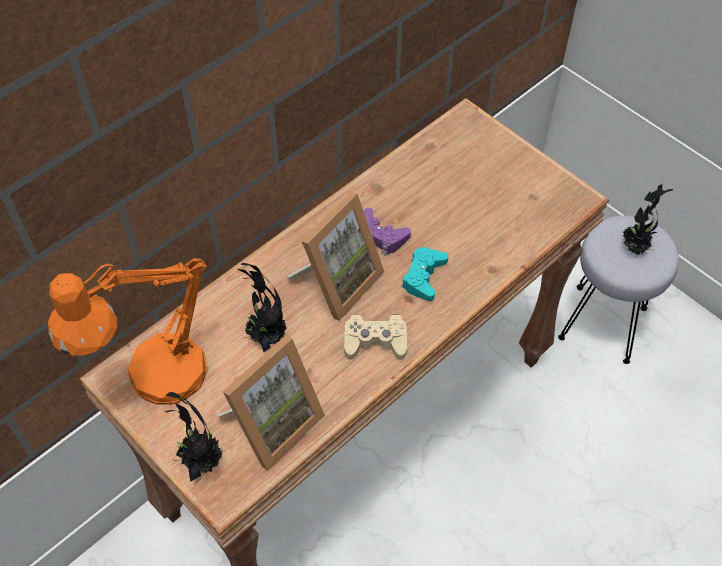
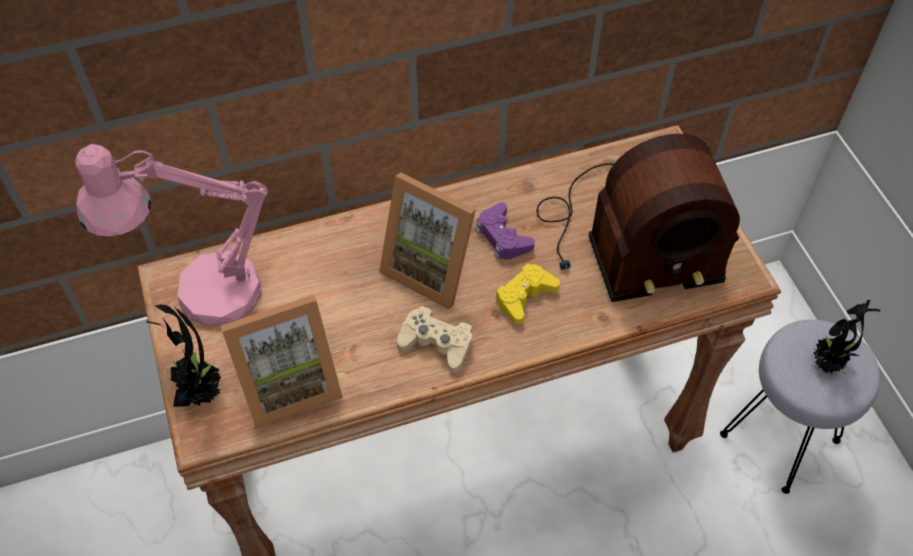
camera: 25 degrees right, 0 degrees up
orange table lamp [48,258,207,405] -> pink table lamp [75,144,268,326]
potted plant [238,263,286,353] -> none
picture frame [287,192,384,321] -> picture frame turned 60 degrees clockwise [379,172,476,309]
turquoise game controller [402,247,448,301] -> yellow game controller [495,263,560,324]
none -> radio [537,134,740,302]

